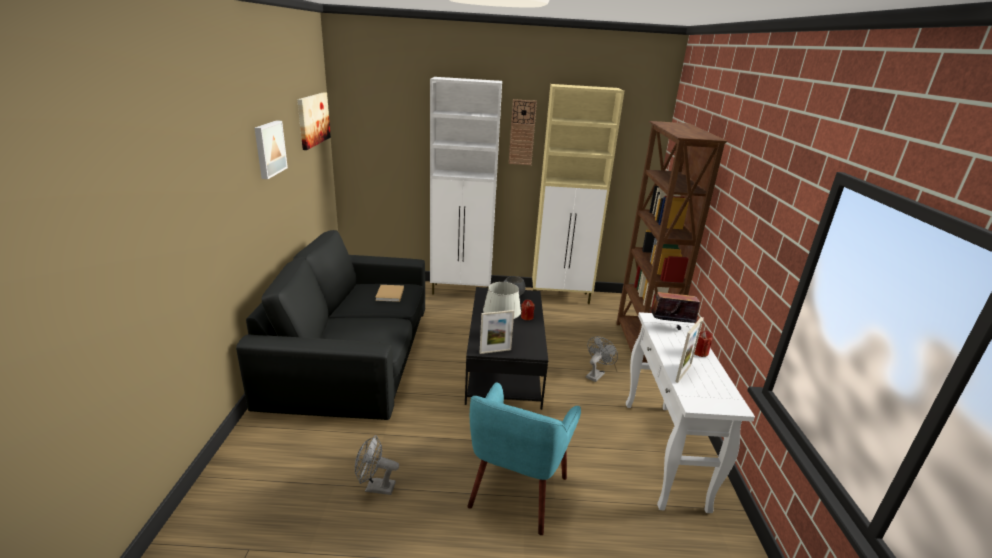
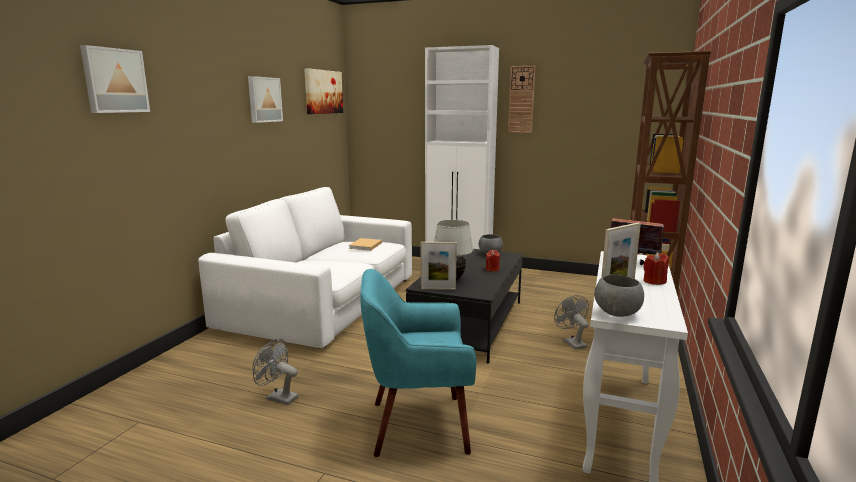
camera: 20 degrees right, 10 degrees down
black sofa [236,230,425,420] -> white sofa [198,187,412,349]
turquoise armchair [467,382,581,535] -> turquoise armchair turned 45 degrees clockwise [360,269,477,457]
beige cabinet [532,84,624,304] -> none
grey fan [586,336,618,382] -> grey fan turned 75 degrees counterclockwise [554,295,589,350]
none -> picture [80,45,150,113]
none -> grey bowl [594,274,644,317]

